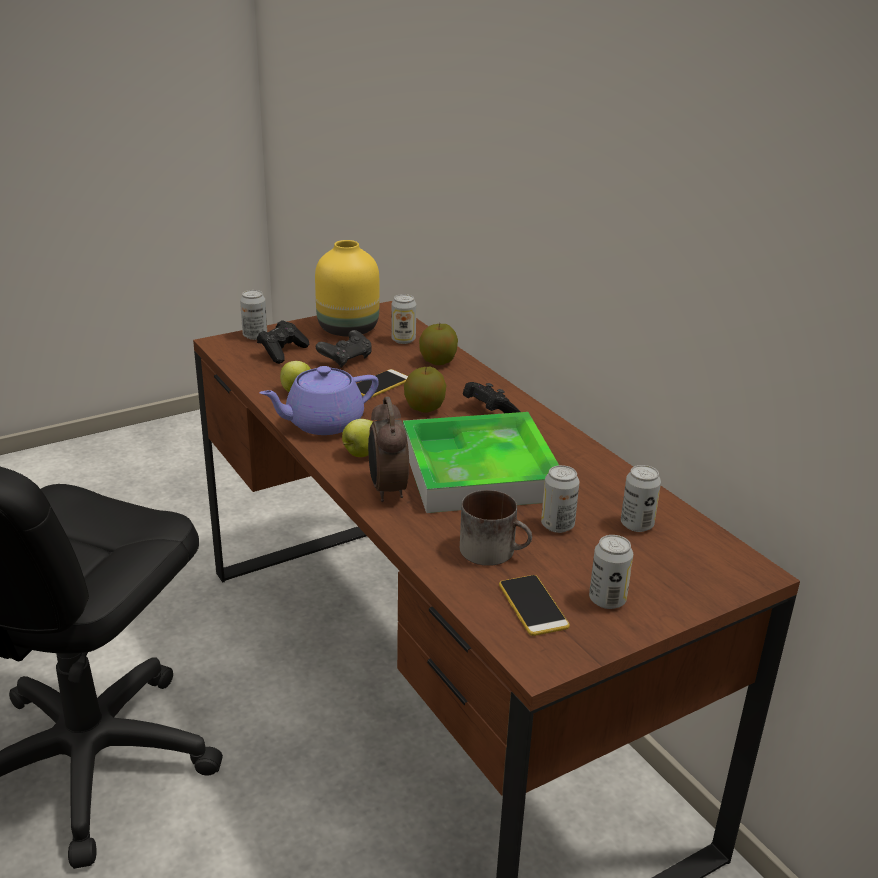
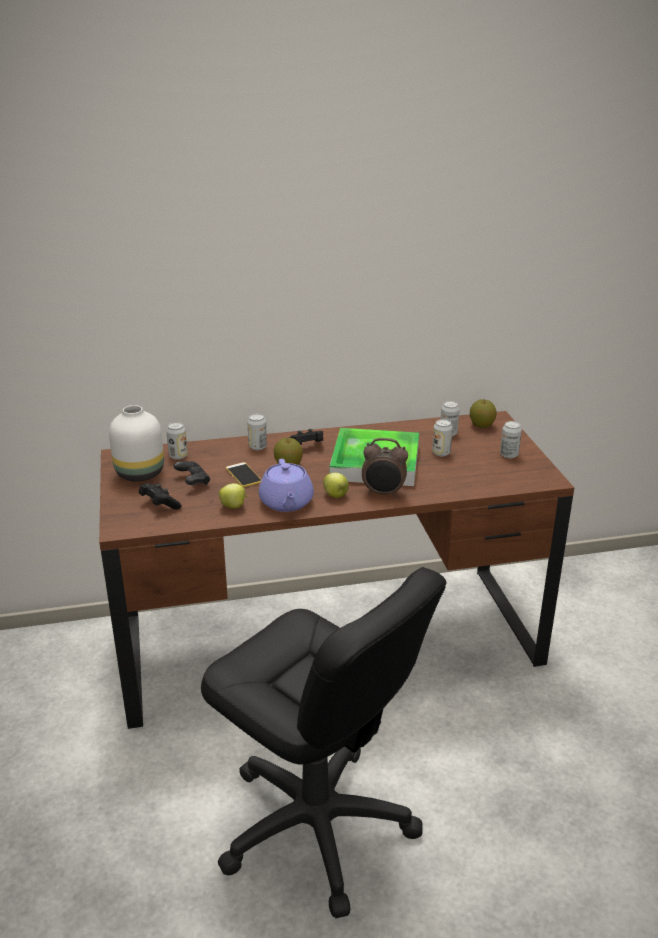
camera: 70 degrees left, 0 degrees up
can [240,290,267,340] -> can moved to [247,414,267,450]
yellow vase [315,240,379,336] -> white vase [109,405,164,481]
apple [419,323,458,365] -> apple moved to [470,399,497,428]
mug [460,490,532,566] -> none
phone [499,575,570,636] -> none

